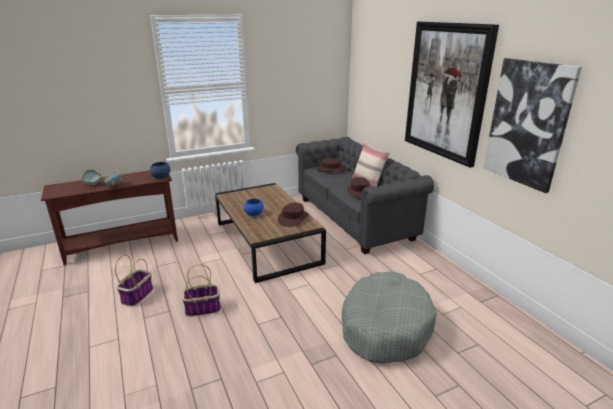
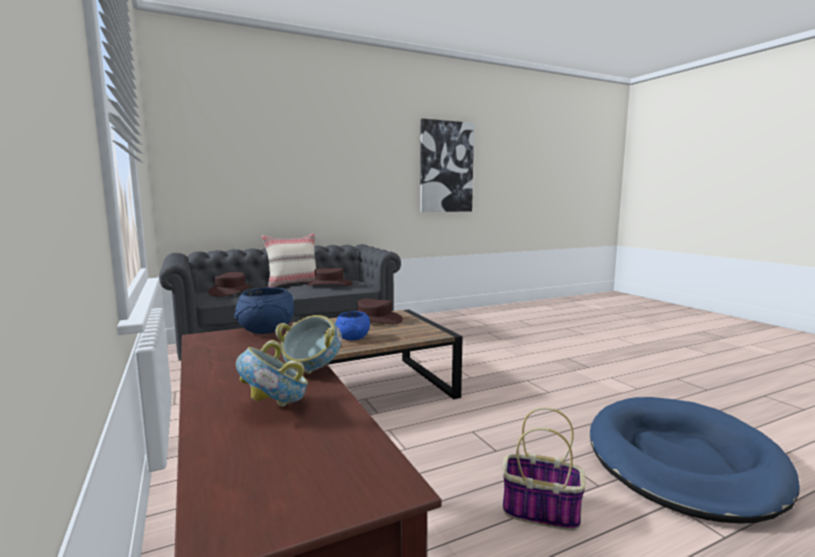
camera: 90 degrees left, 15 degrees down
basket [182,264,221,317] -> none
grey dog bed [342,271,437,364] -> none
picture [405,22,499,168] -> none
none -> blue dog bed [590,397,800,524]

